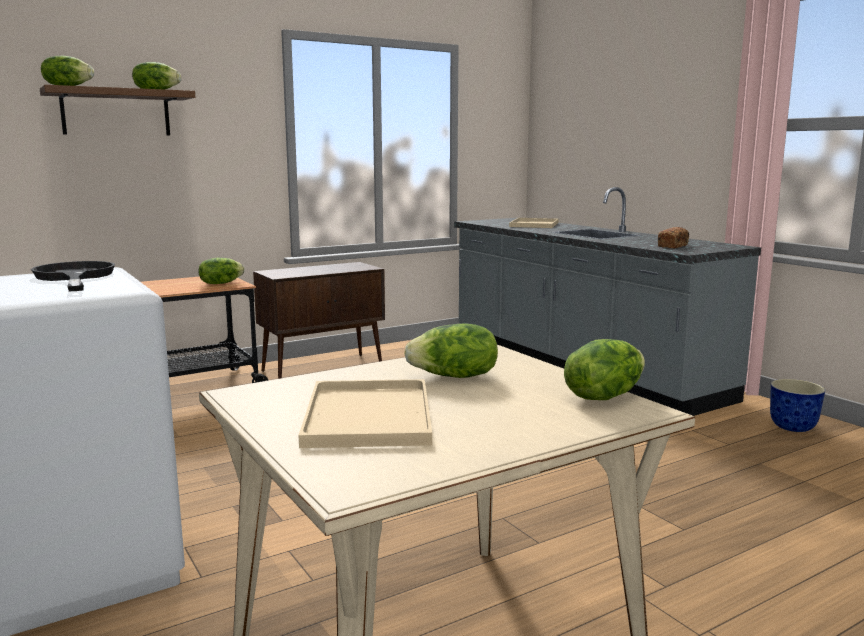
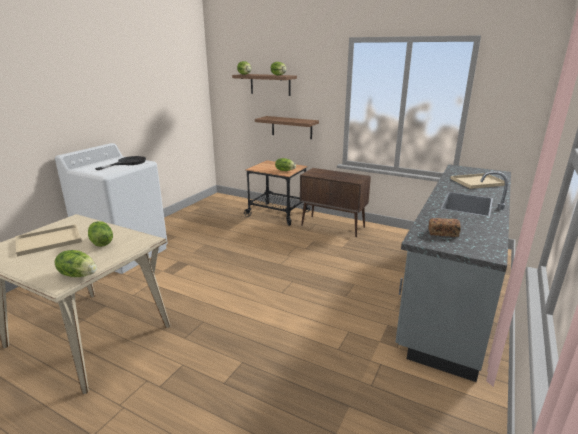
camera: 60 degrees right, 10 degrees up
planter [770,379,825,432] -> none
none -> brown shelf [255,116,319,139]

